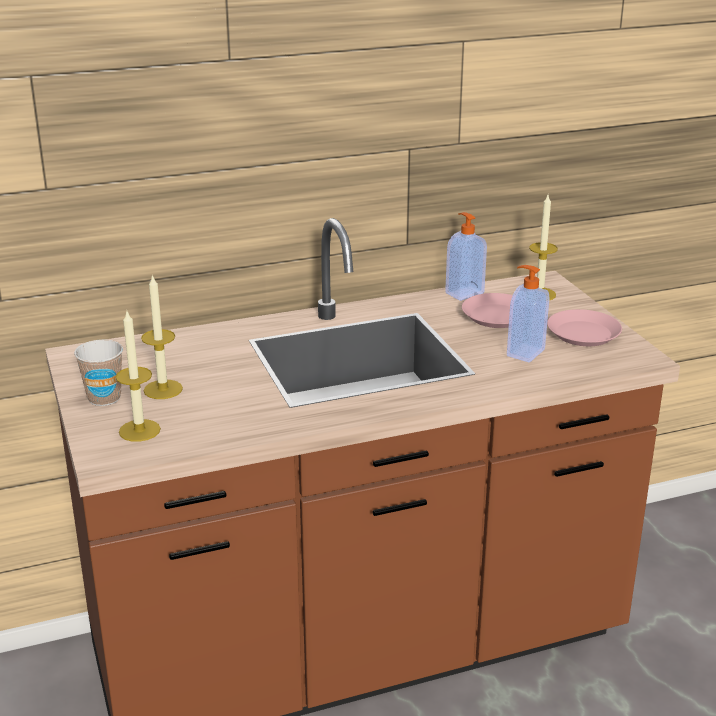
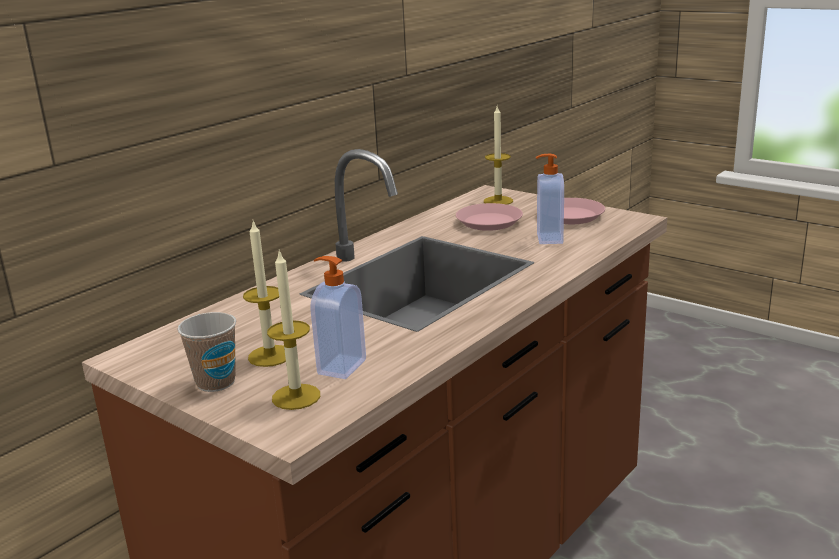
camera: 30 degrees left, 5 degrees down
soap dispenser [445,212,487,301] -> soap dispenser moved to [310,256,366,379]

